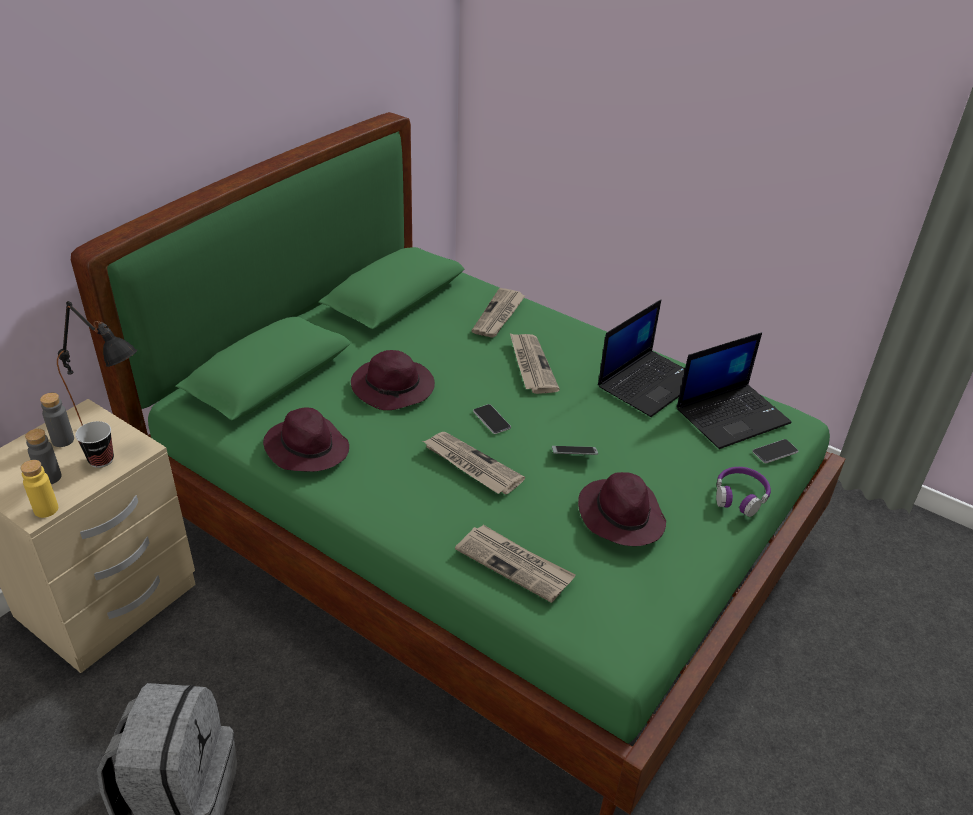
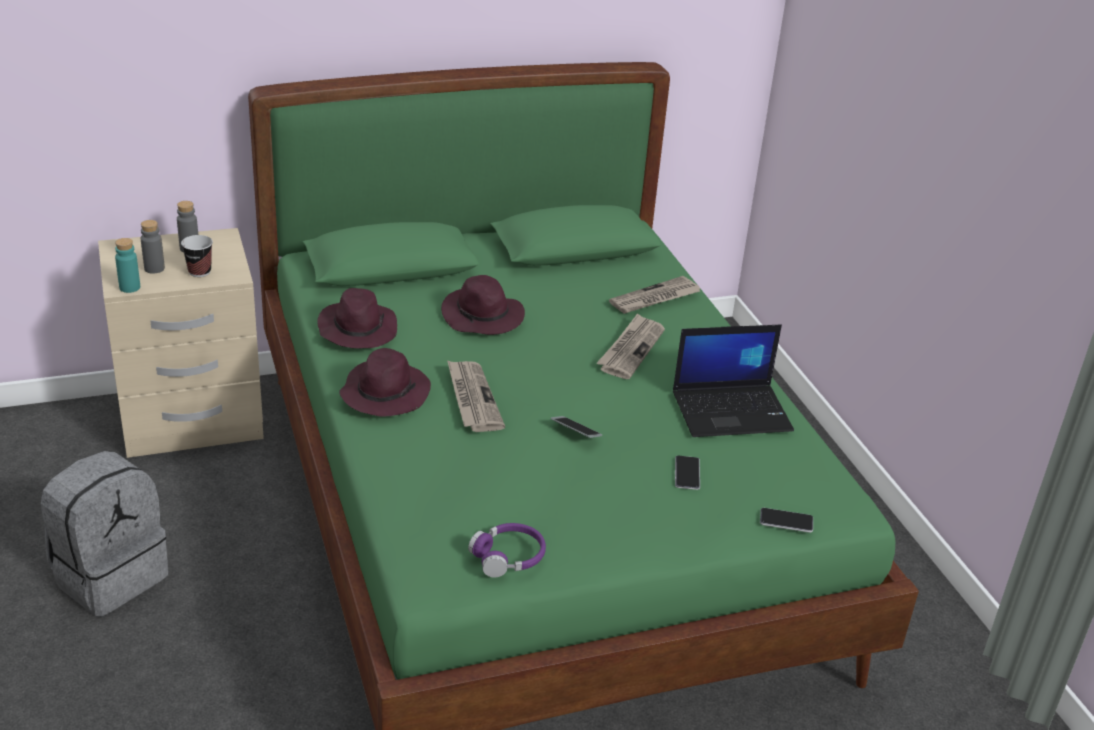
camera: 35 degrees right, 5 degrees down
yellow bottle [20,460,58,518] -> turquoise bottle [115,238,140,293]
black table lamp [57,301,137,425] -> none
newspaper [455,525,576,603] -> none
phone [473,404,511,434] -> phone moved to [675,456,700,490]
purple hat [578,472,666,546] -> purple hat moved to [339,348,431,417]
laptop [677,332,792,449] -> none
purple headphones [716,467,771,517] -> purple headphones moved to [468,523,546,578]

